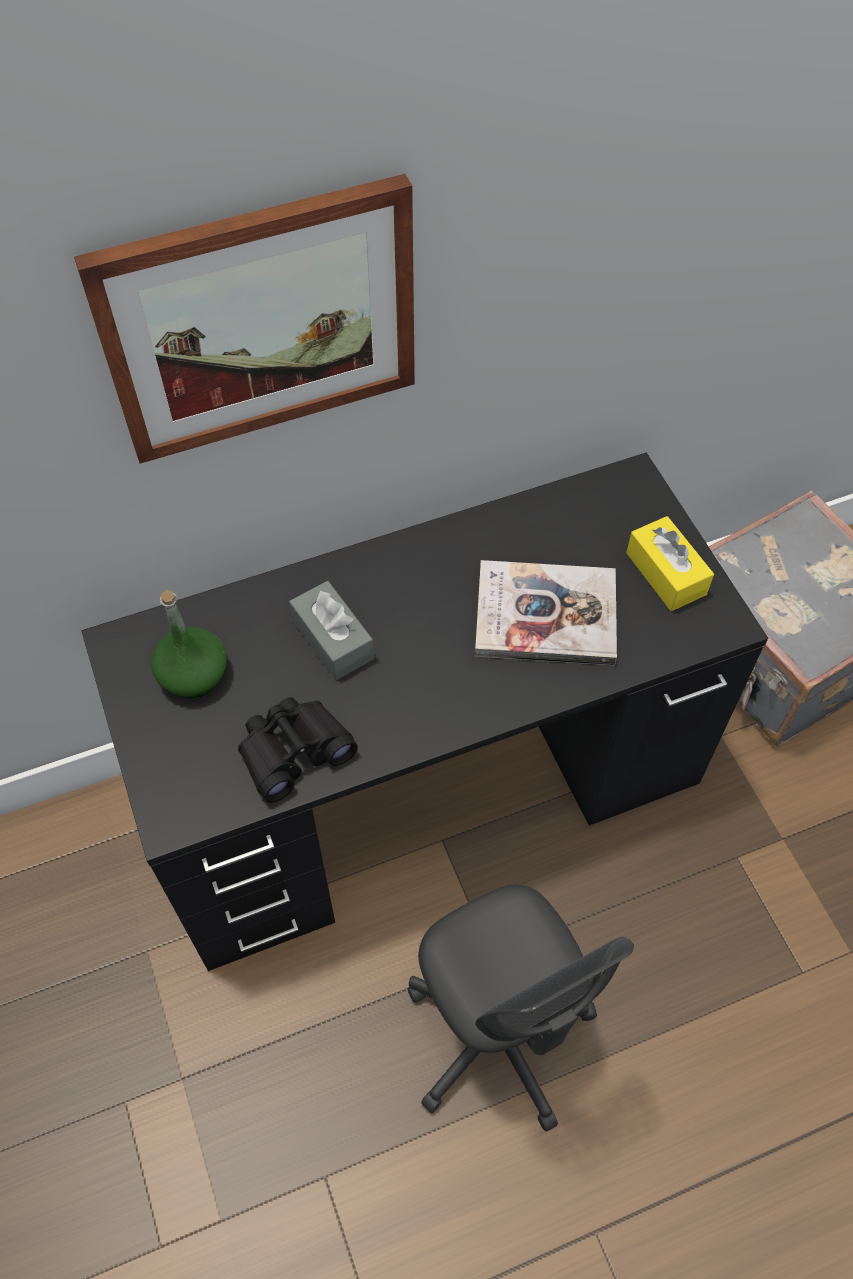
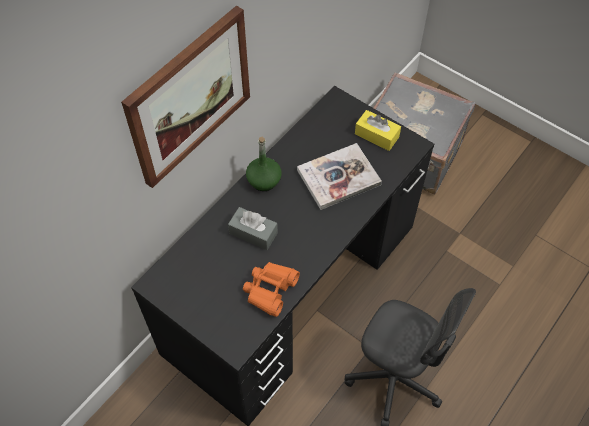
camera: 30 degrees left, 0 degrees up
green bottle [151,590,227,698] -> green bottle moved to [246,137,282,191]
black binoculars [238,697,358,803] -> orange binoculars [243,262,300,317]

